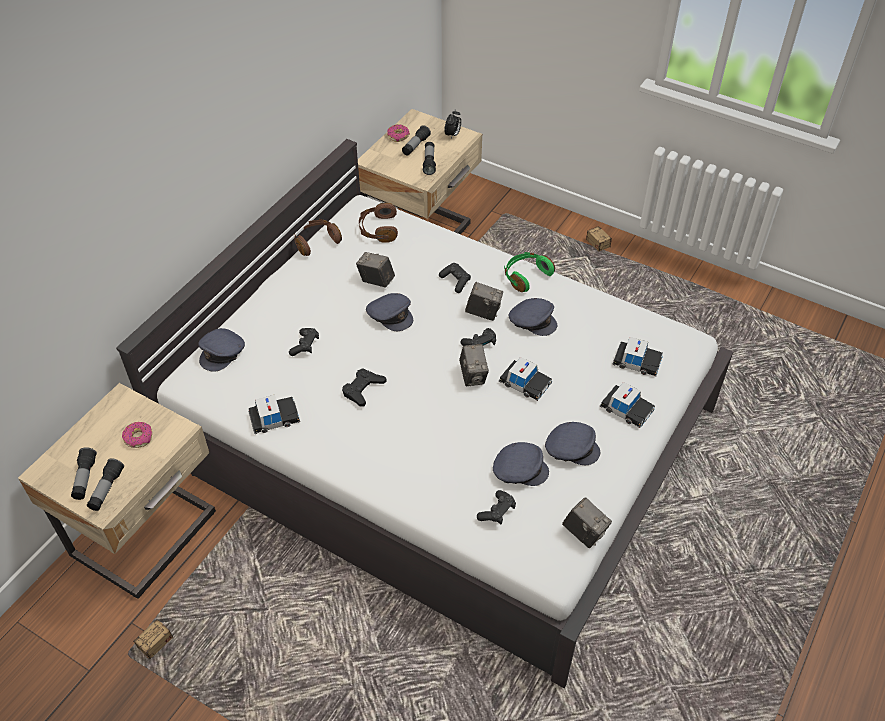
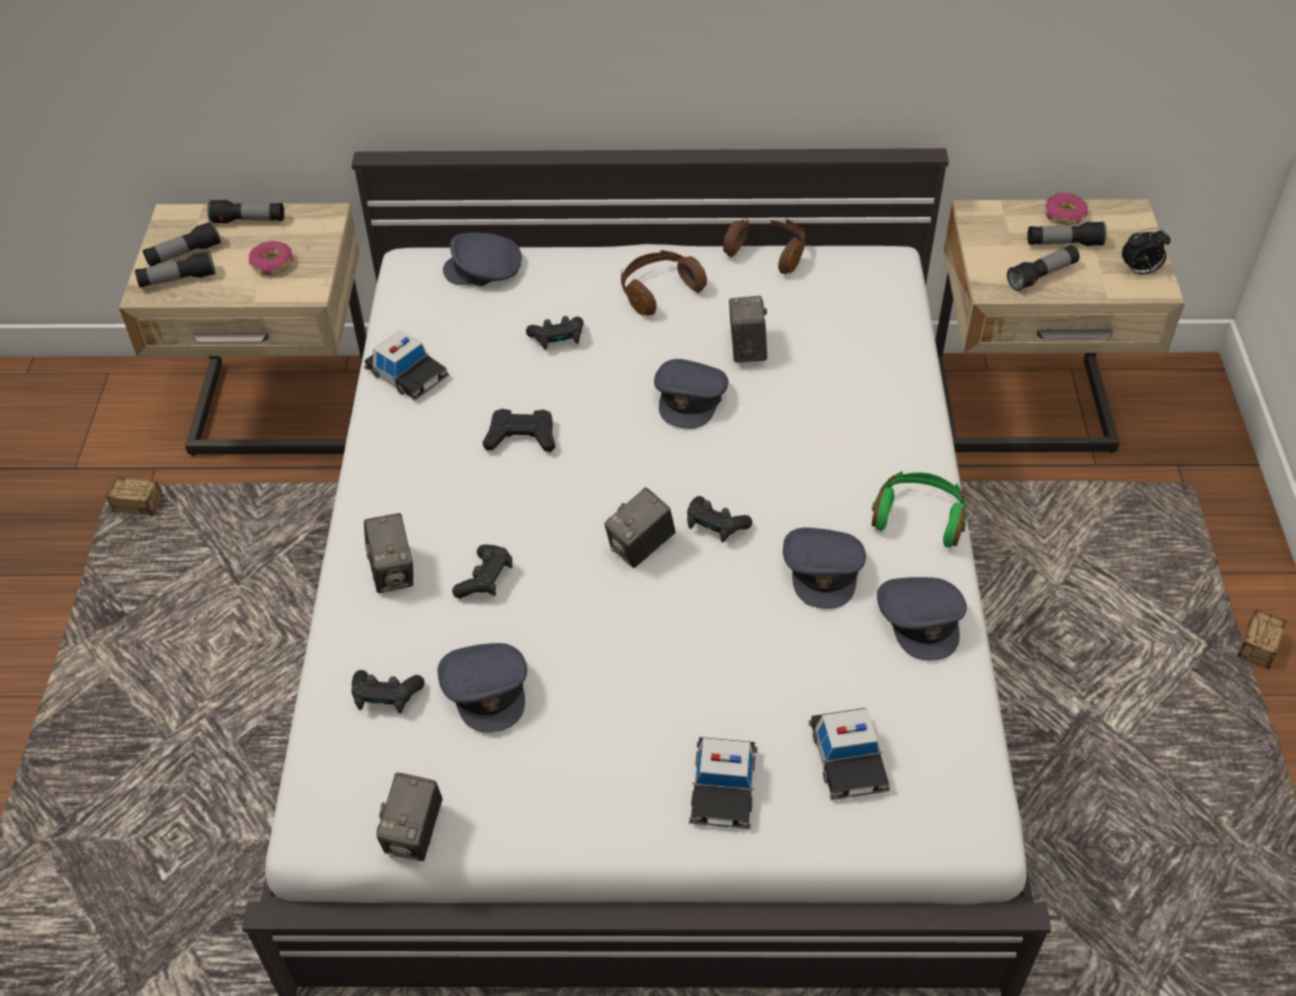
camera: 60 degrees right, 0 degrees up
brown headphones [359,203,398,243] -> brown headphones moved to [621,250,707,316]
black game controller [439,263,471,293] -> black game controller moved to [452,545,513,598]
camera [465,282,503,321] -> camera moved to [364,513,413,593]
toy car [498,357,552,401] -> none
grey cap [545,422,600,465] -> grey cap moved to [877,577,967,660]
none -> flashlight [207,199,284,224]

